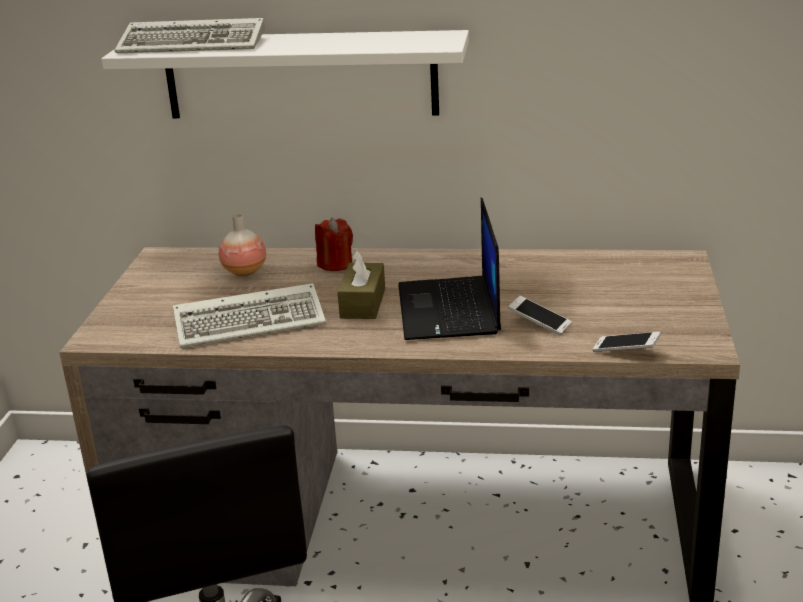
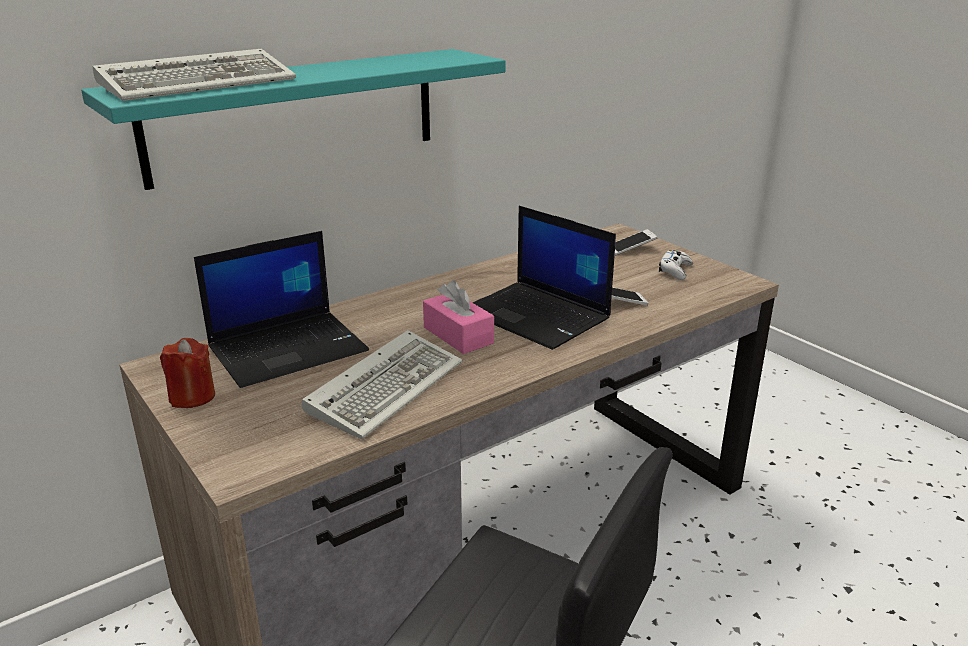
camera: 45 degrees left, 0 degrees up
white shelf [101,30,469,118] -> turquoise shelf [81,49,506,190]
vase [219,214,266,276] -> laptop [194,231,369,388]
red candle [315,218,353,271] -> red candle moved to [160,338,215,408]
brown tissue box [338,250,385,319] -> pink tissue box [423,280,494,354]
phone [593,332,661,352] -> phone moved to [615,229,657,256]
none -> white game controller [659,250,693,280]

